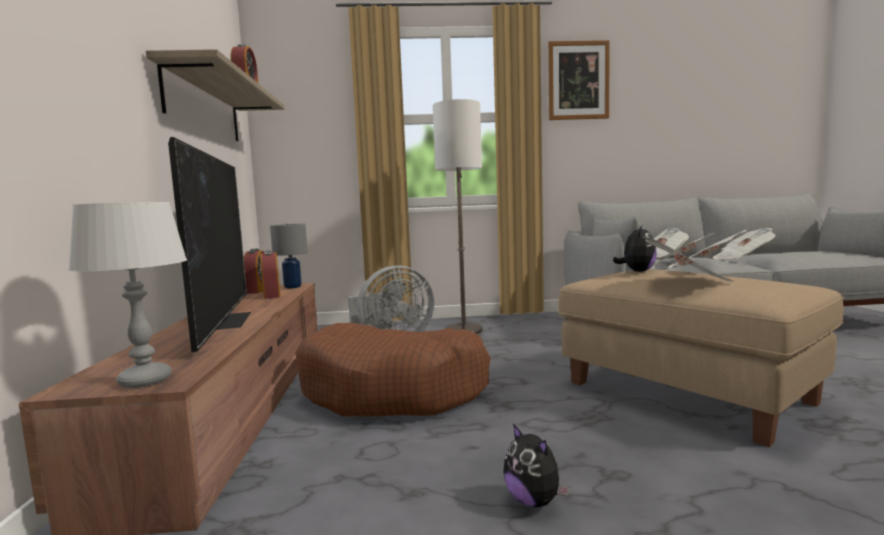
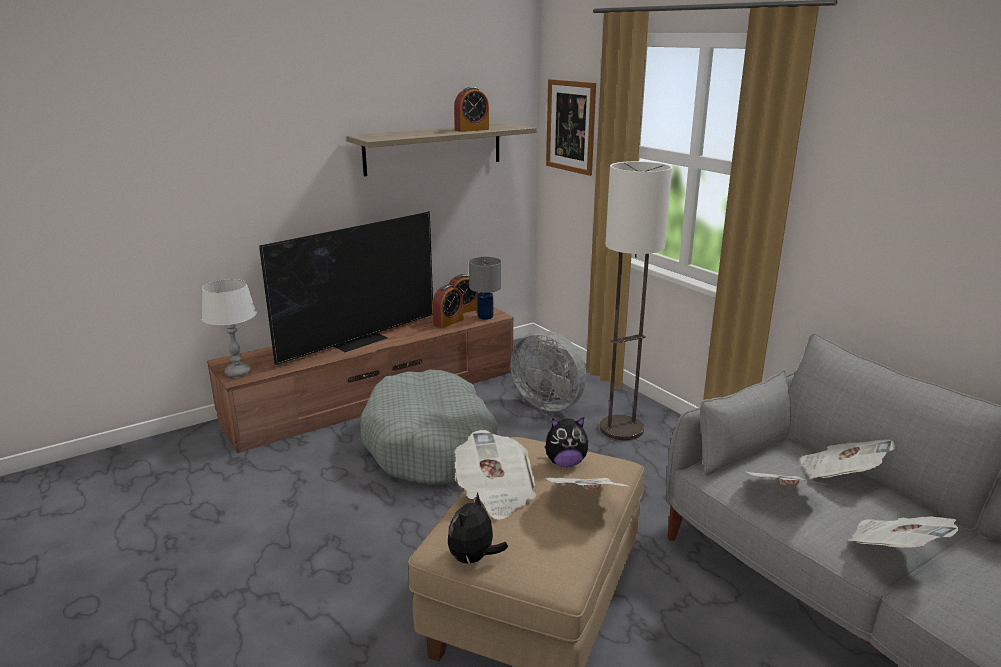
camera: 60 degrees right, 15 degrees up
brown dog bed [295,323,491,417] -> grey dog bed [360,369,500,485]
plush toy [503,424,570,507] -> plush toy moved to [448,492,508,567]
picture [548,40,610,120] -> picture moved to [546,79,596,176]

